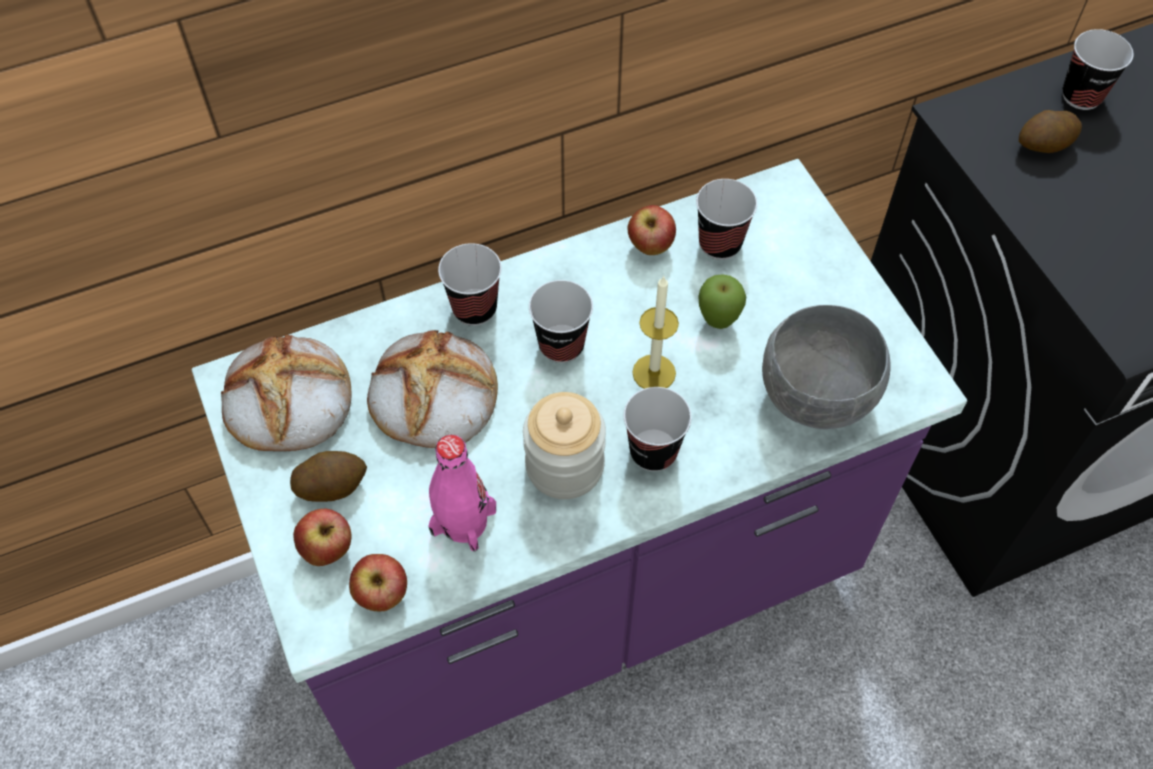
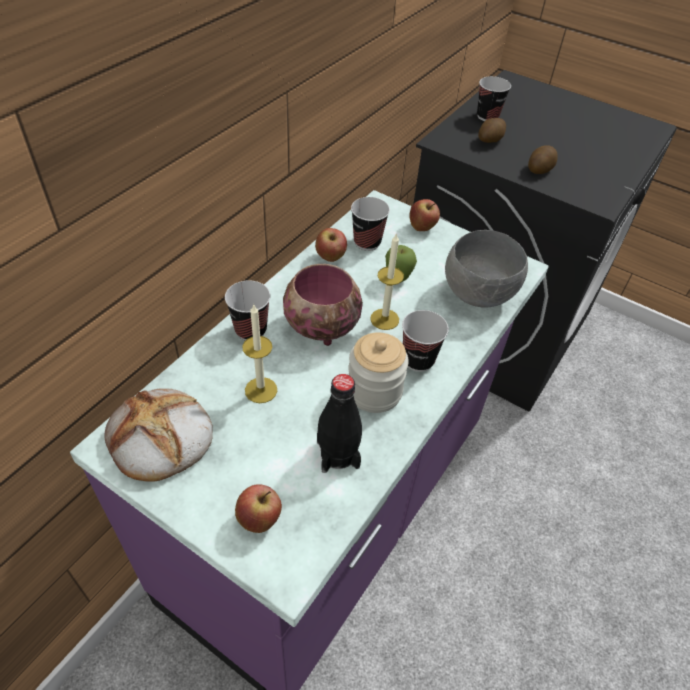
camera: 35 degrees left, 10 degrees down
potato [290,451,367,502] -> potato moved to [528,145,558,174]
apple [349,554,407,612] -> apple moved to [409,199,440,231]
bread [367,330,498,448] -> candle [242,305,277,403]
pink bottle [428,435,496,552] -> black bottle [317,374,362,473]
cup [529,280,593,363] -> bowl [283,264,363,346]

